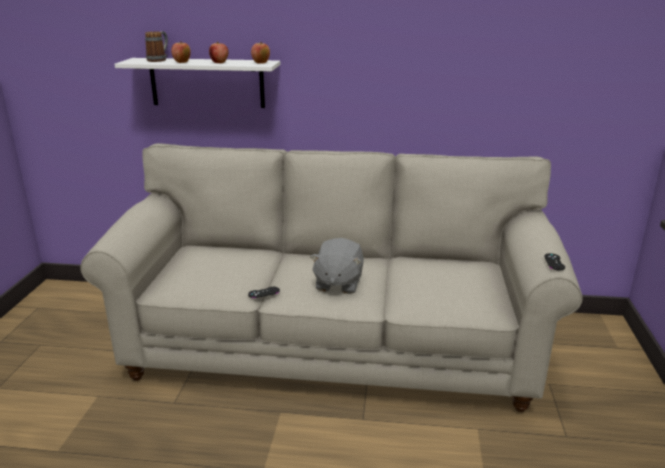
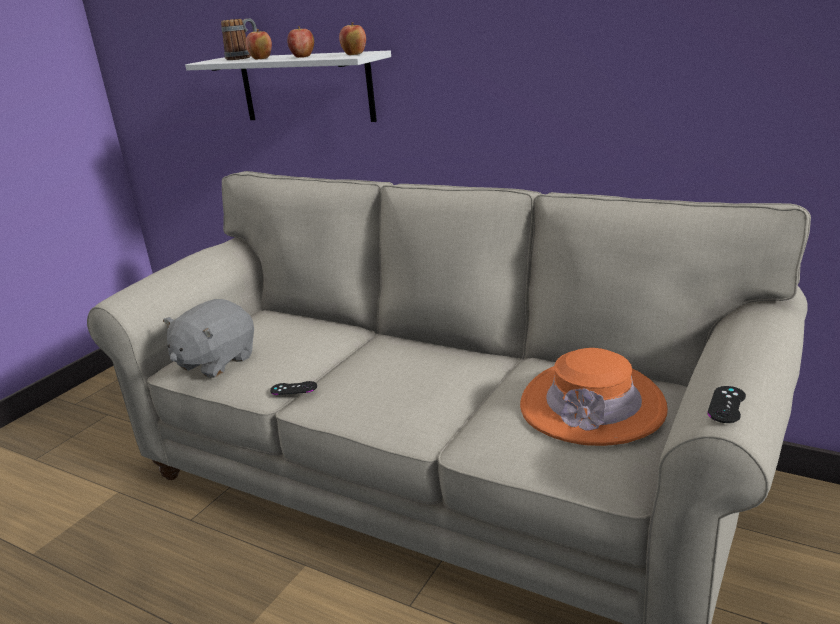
camera: 25 degrees right, 0 degrees up
grey plush toy [310,238,364,294] -> grey plush toy moved to [163,299,254,378]
none -> orange hat [520,348,668,446]

